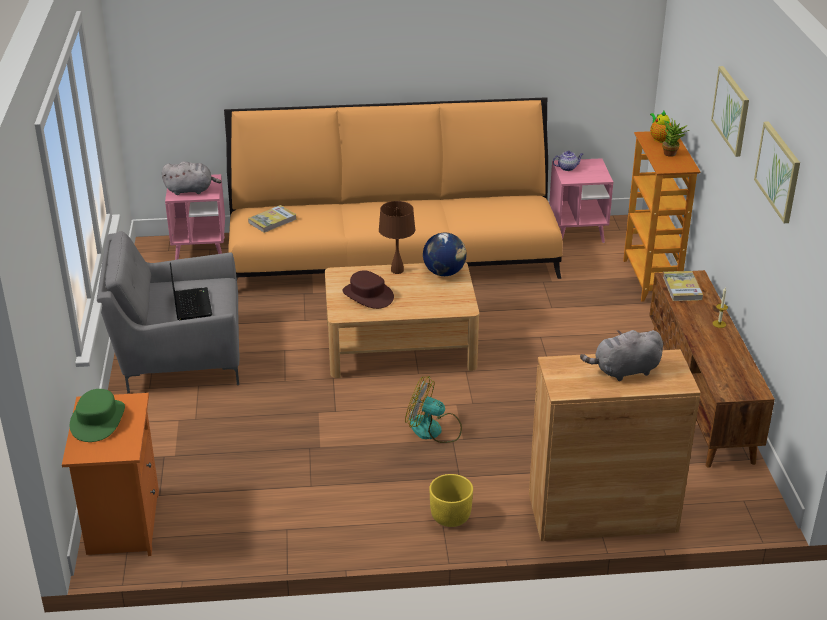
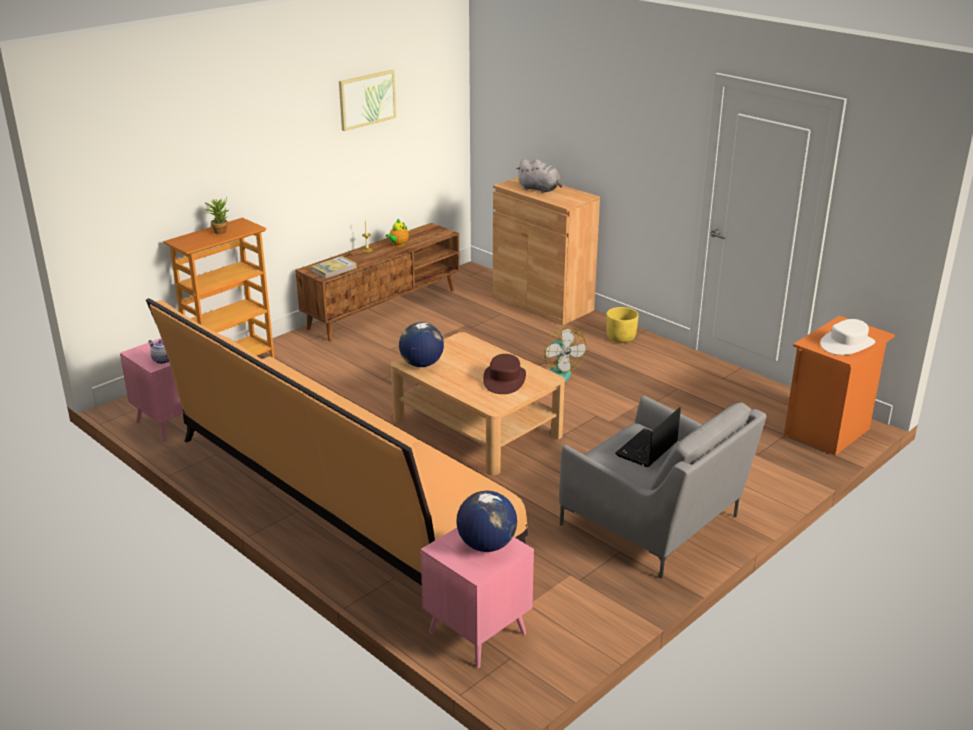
camera: 130 degrees left, 5 degrees down
green hat [70,389,125,442] -> white hat [820,319,875,355]
grey plush toy [162,162,222,195] -> globe [457,491,517,552]
book [248,205,297,233] -> none
brown table lamp [379,201,415,274] -> none
teapot [650,111,672,143] -> teapot moved to [386,219,409,247]
picture [711,66,749,157] -> none

